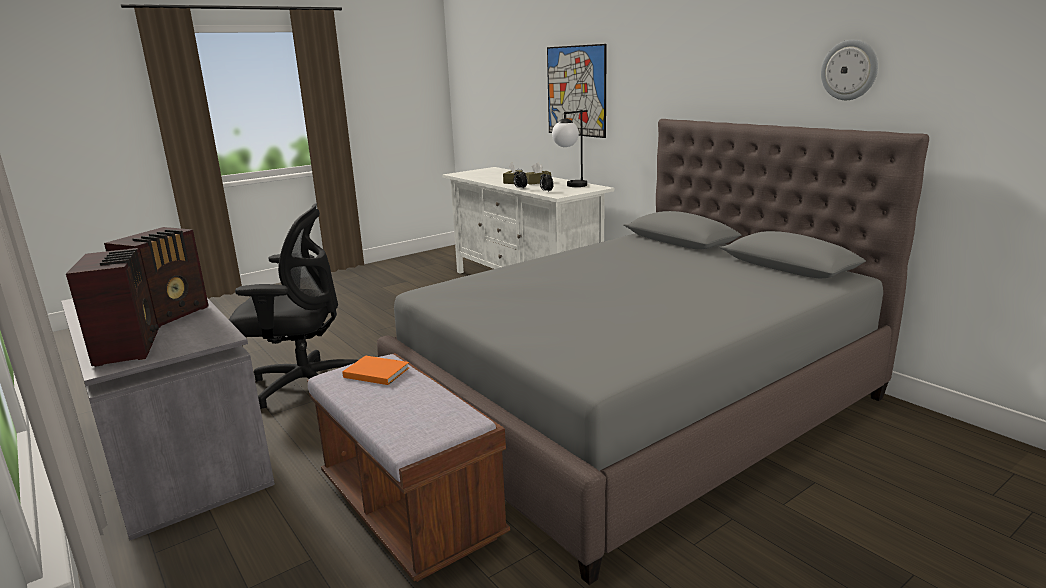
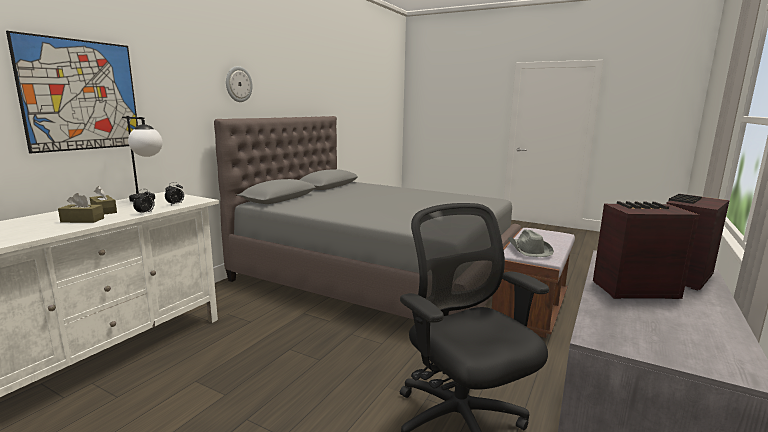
camera: 115 degrees left, 5 degrees down
orange book [342,355,409,385] -> grey hat [508,229,554,257]
wall clock [821,39,878,100] -> wall clock moved to [226,66,253,102]

